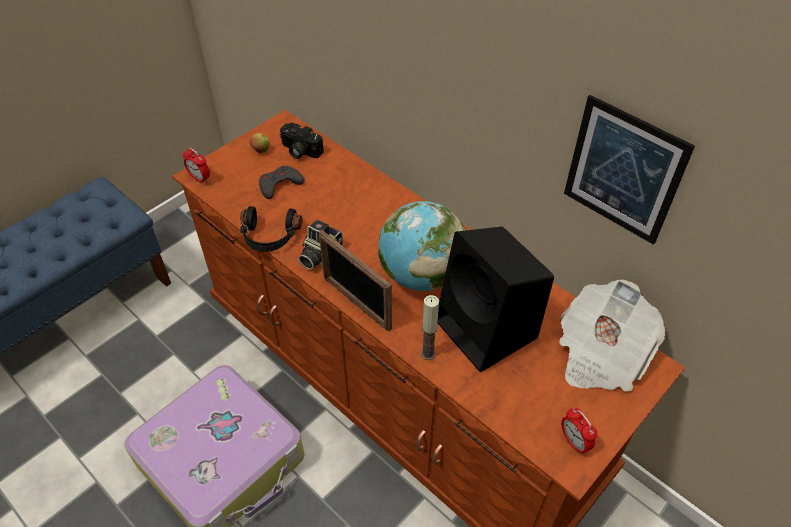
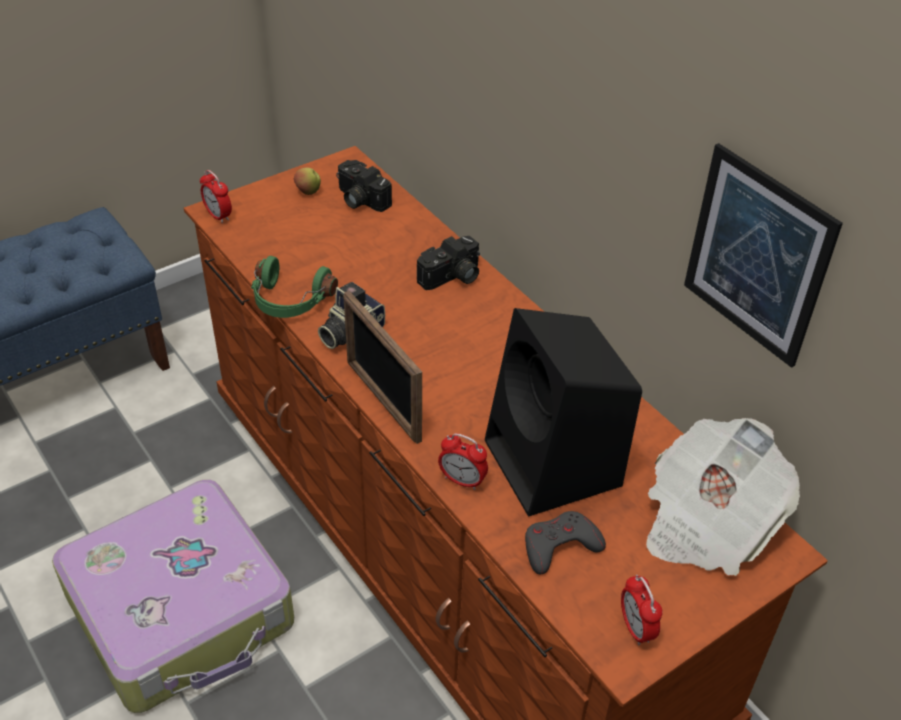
camera: 10 degrees right, 5 degrees down
black headphones [240,206,303,252] -> green headphones [251,256,338,318]
grey game controller [259,166,304,199] -> grey game controller moved to [525,511,606,574]
globe [378,201,466,291] -> none
candle [421,295,439,360] -> alarm clock [438,433,488,490]
none -> camera [417,236,480,290]

